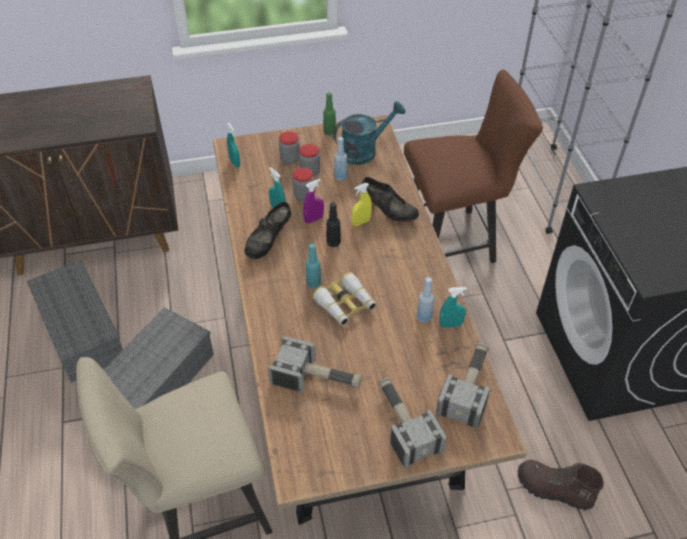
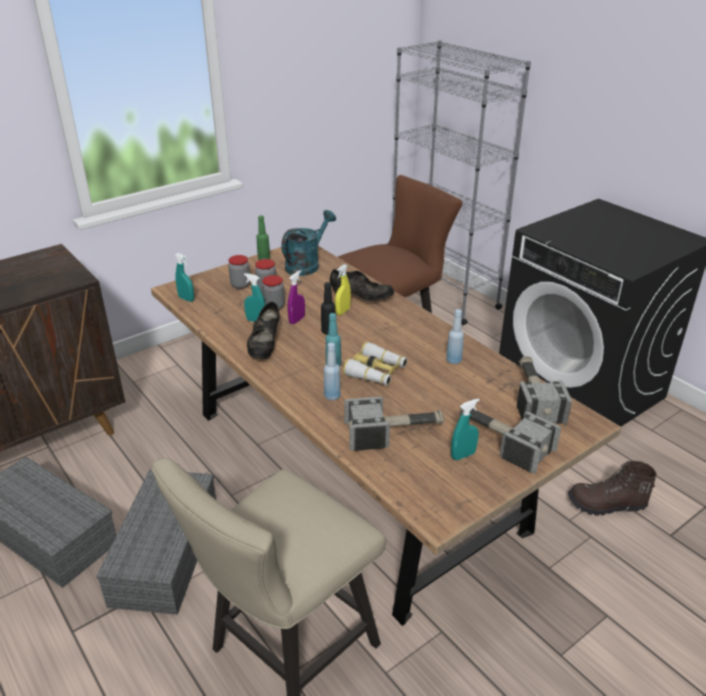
camera: 25 degrees left, 15 degrees down
blue bottle [334,137,347,181] -> blue bottle moved to [324,343,341,400]
turquoise spray bottle [439,287,467,327] -> turquoise spray bottle moved to [451,398,480,460]

